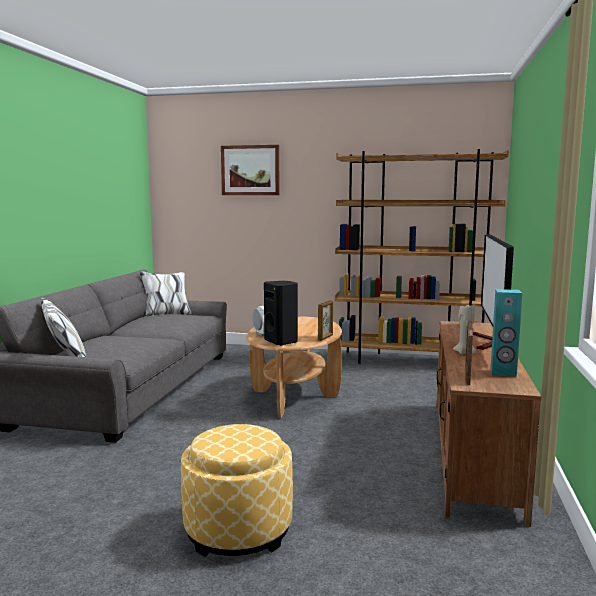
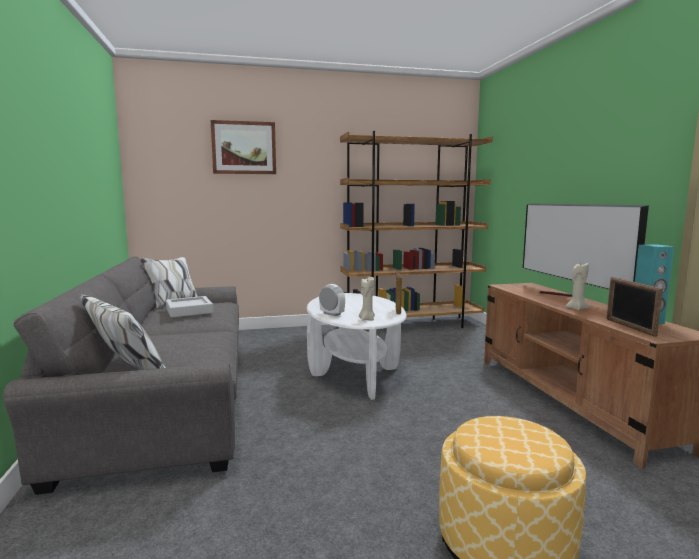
camera: 25 degrees left, 0 degrees up
brown coffee table [246,317,342,418] -> white coffee table [307,293,407,400]
black speaker [264,281,298,346] -> beige candle [359,277,375,321]
none -> grey tray [166,296,213,318]

